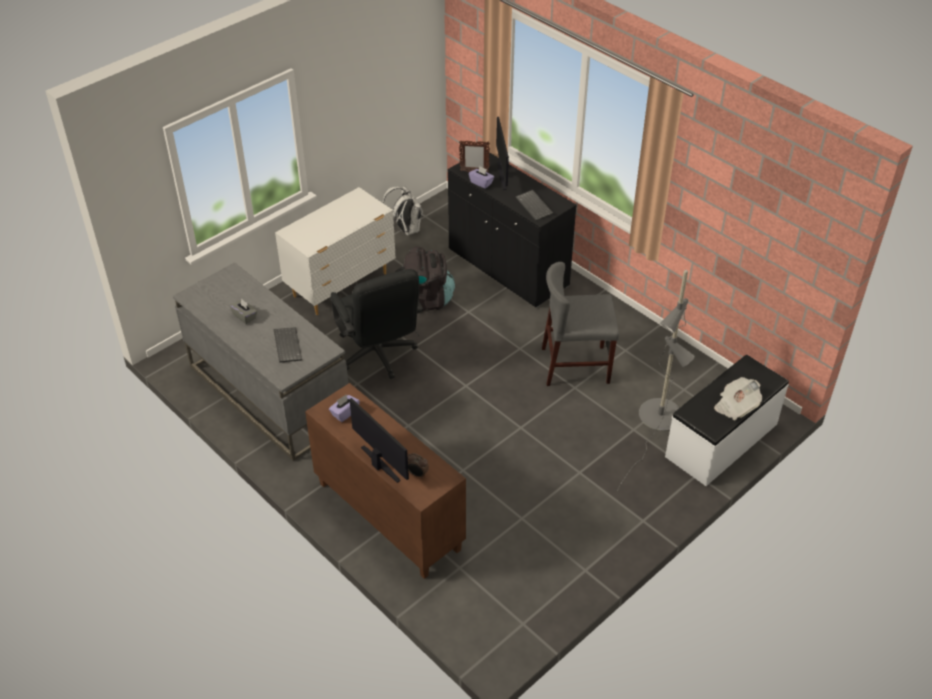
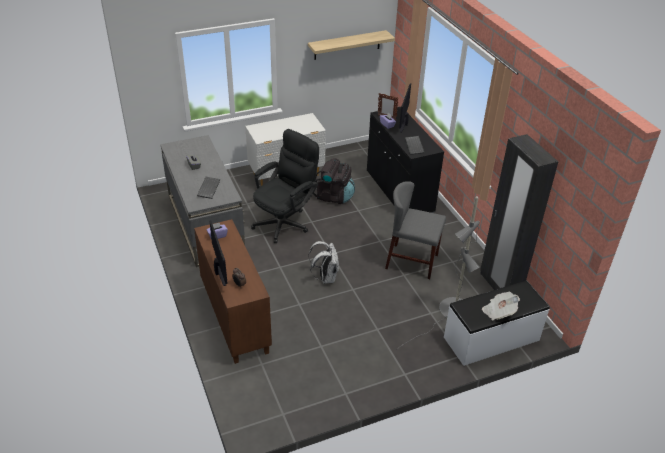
camera: 20 degrees right, 5 degrees down
black office chair [330,269,423,379] -> black office chair turned 135 degrees counterclockwise [251,129,319,243]
white backpack [382,186,423,236] -> white backpack moved to [308,241,339,284]
none -> shelf [308,30,395,60]
none -> black wardrobe [480,134,558,290]

